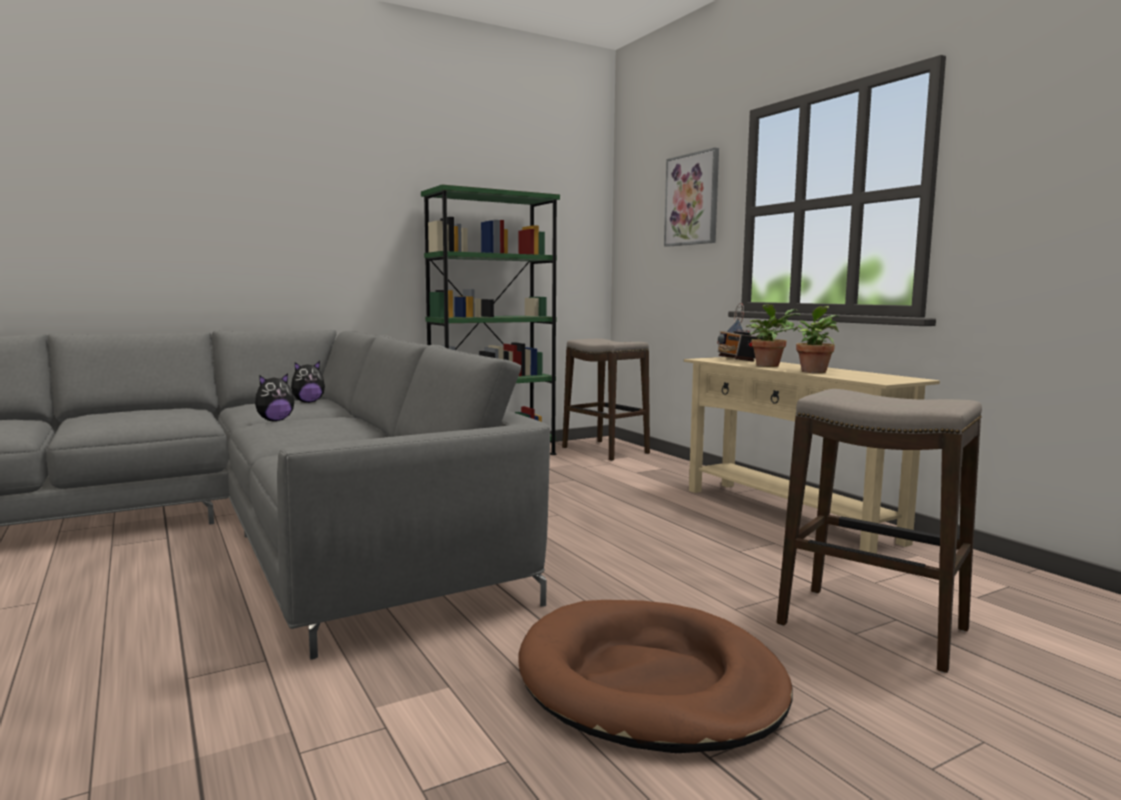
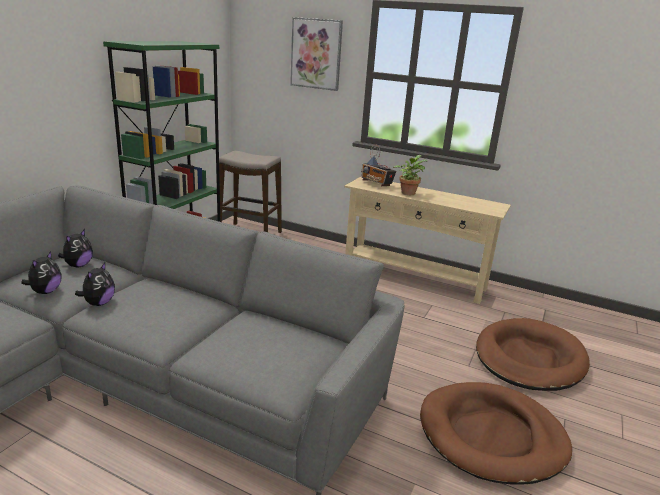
camera: 35 degrees left, 15 degrees up
stool [777,389,982,673] -> brown dog bed [476,318,590,391]
potted plant [783,306,839,373] -> none
none -> plush toy [21,251,62,294]

